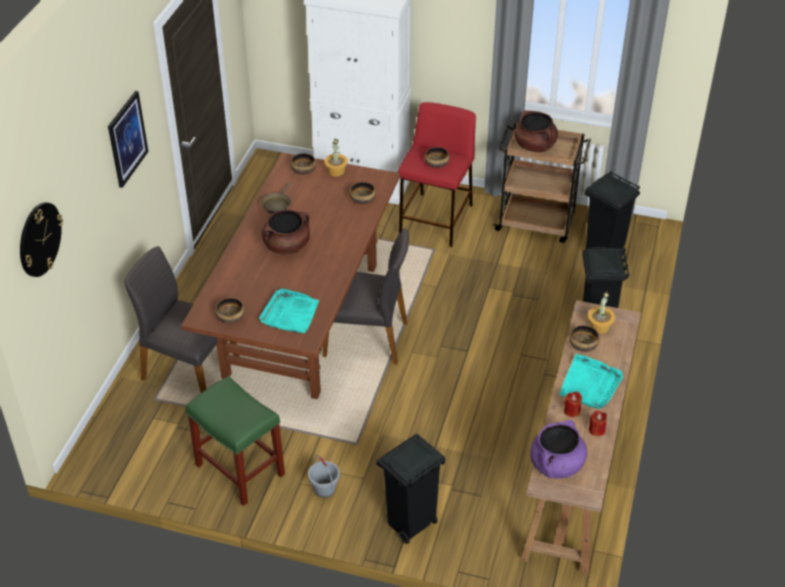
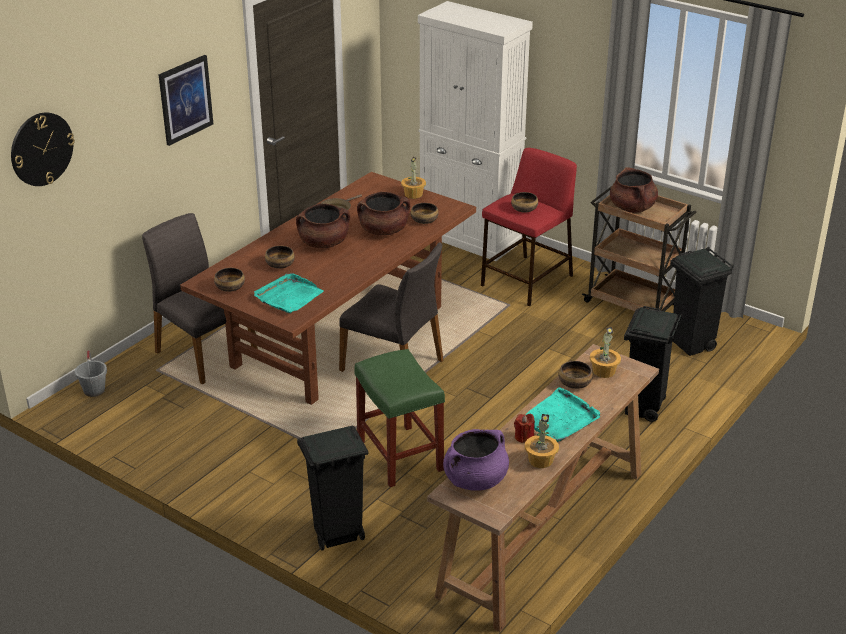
camera: 20 degrees right, 10 degrees down
green stool [186,376,285,506] -> green stool moved to [354,349,445,487]
bowl [291,153,316,174] -> bowl moved to [265,246,295,269]
grey bucket [308,455,340,498] -> grey bucket moved to [75,350,107,397]
red candle [589,411,607,436] -> potted plant [525,414,559,468]
none -> brown cooking pot [357,192,410,236]

